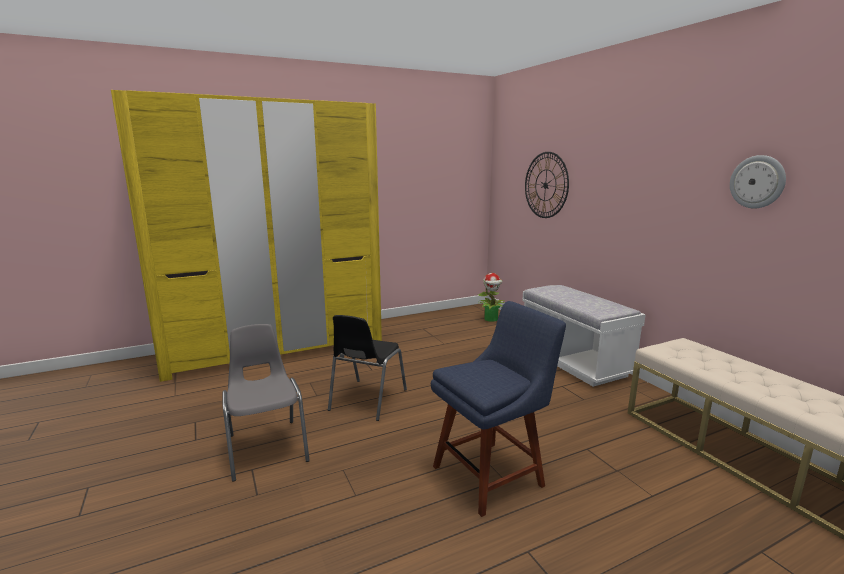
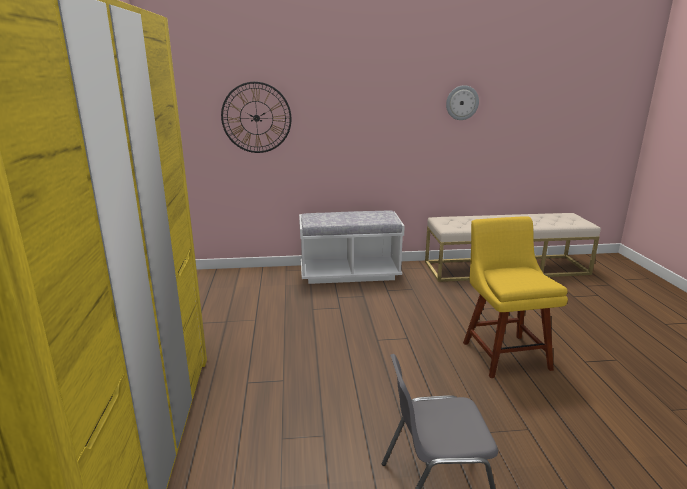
camera: 70 degrees left, 5 degrees up
black chair [328,315,407,421] -> none
blue chair [431,301,566,517] -> yellow chair [463,216,568,378]
potted plant [478,273,505,322] -> none

